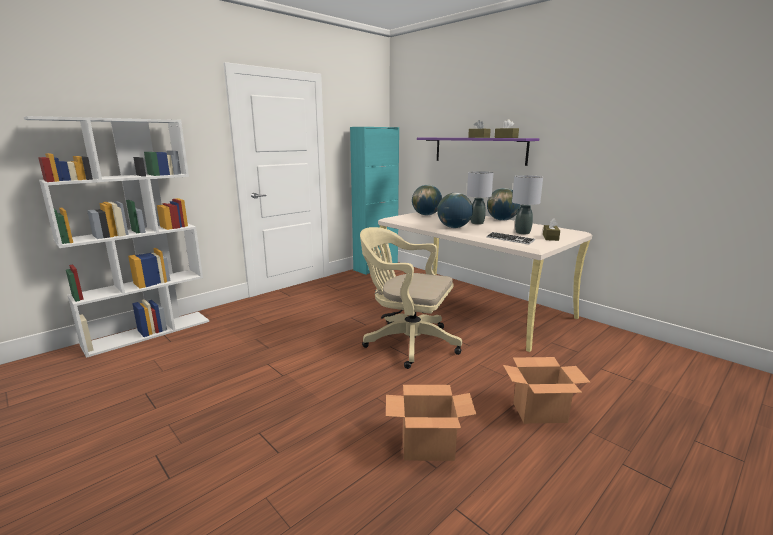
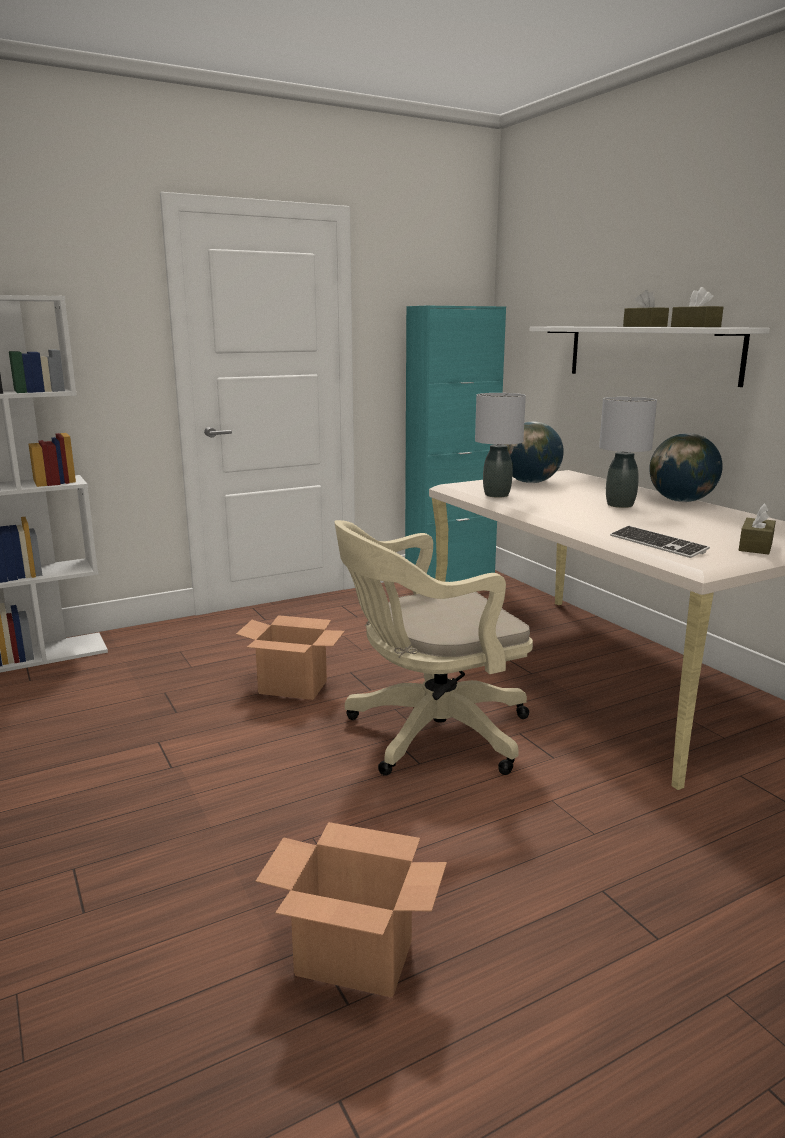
camera: 15 degrees right, 0 degrees up
beige office chair [360,227,462,369] -> beige office chair turned 60 degrees counterclockwise [334,520,533,776]
purple shelf [417,138,539,166] -> white shelf [530,327,770,387]
globe [437,193,473,228] -> none
cardboard box [503,357,591,424] -> cardboard box moved to [236,615,345,700]
grey table lamp [512,175,543,234] -> grey table lamp moved to [475,393,526,498]

